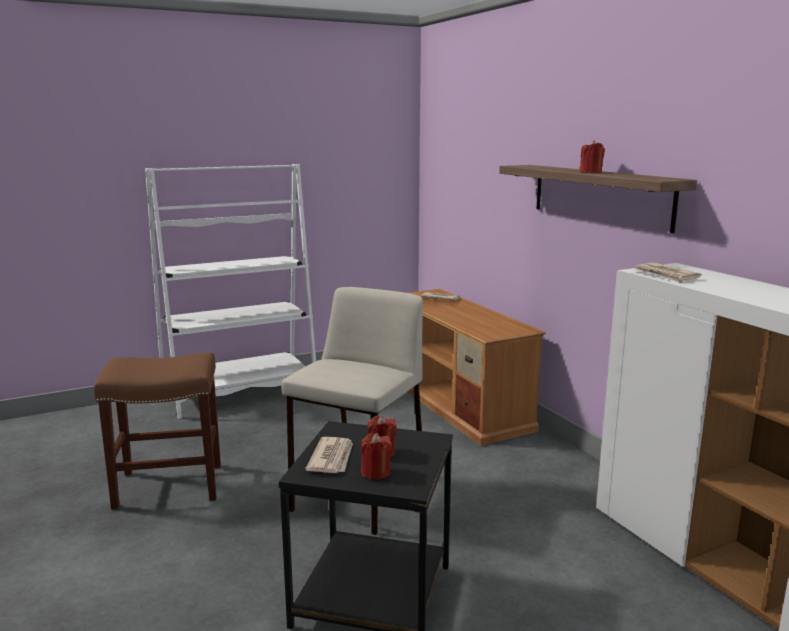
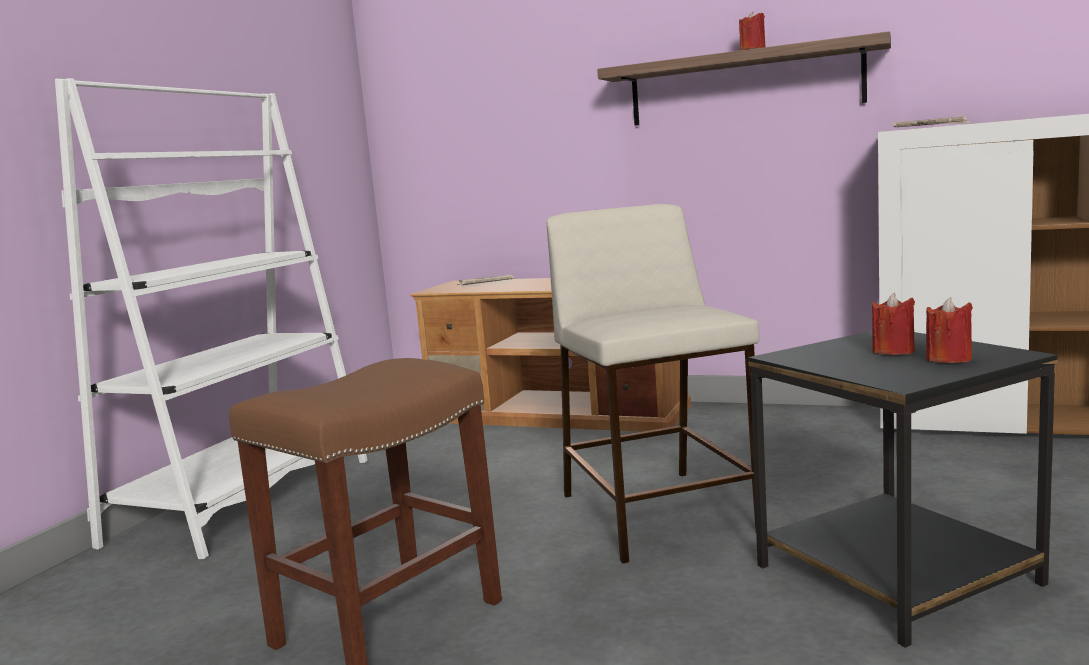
camera: 40 degrees left, 5 degrees down
newspaper [305,437,353,473] -> none

